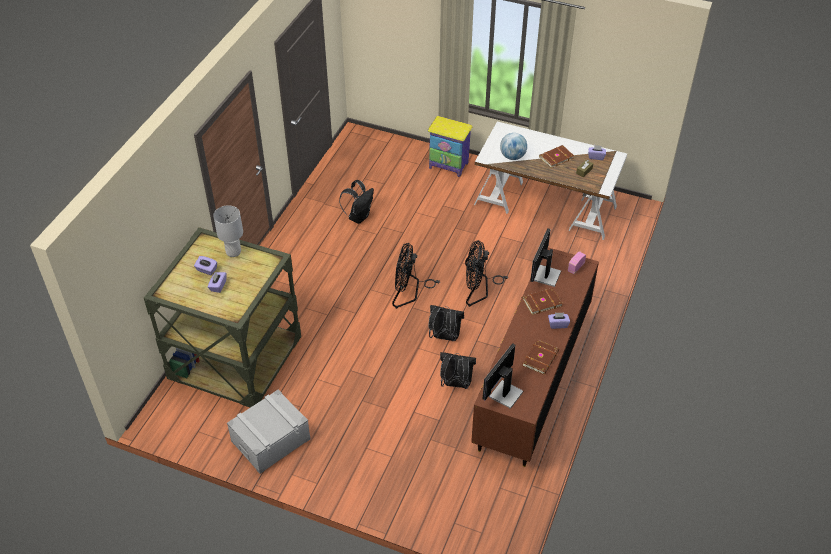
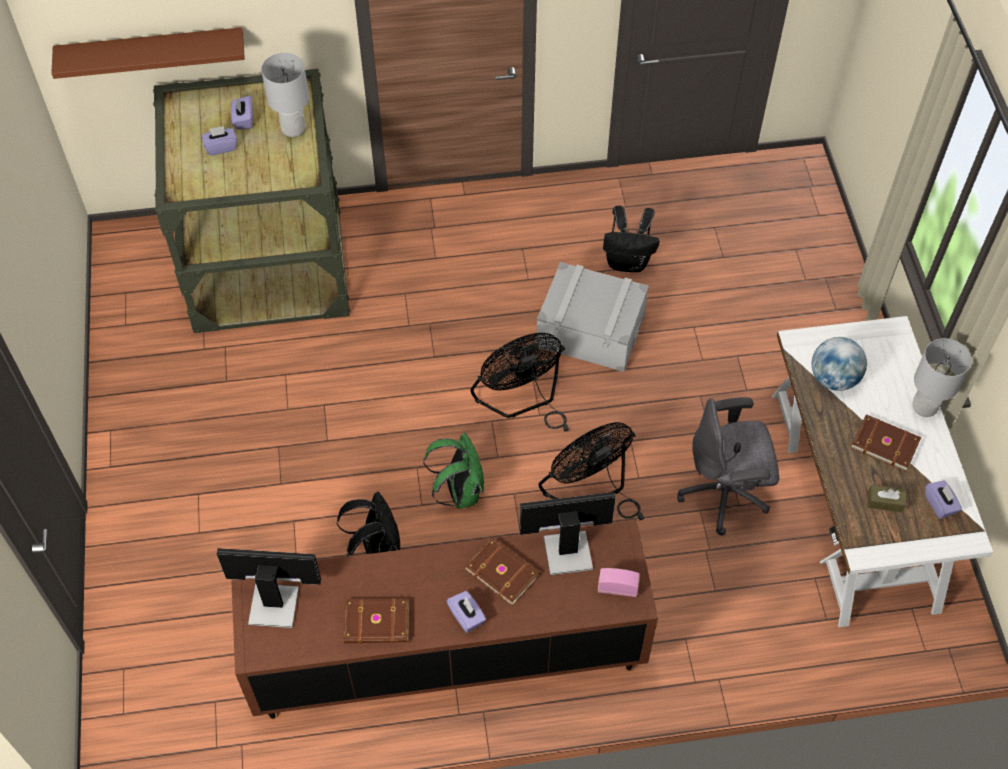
camera: 60 degrees right, 10 degrees up
grey storage box [227,390,311,474] -> grey storage box moved to [536,262,649,372]
nightstand [427,116,473,177] -> none
black backpack [429,305,464,341] -> green backpack [423,433,484,509]
none -> brown shelf [51,27,245,79]
none -> grey office chair [677,397,779,536]
none -> grey table lamp [912,338,971,417]

